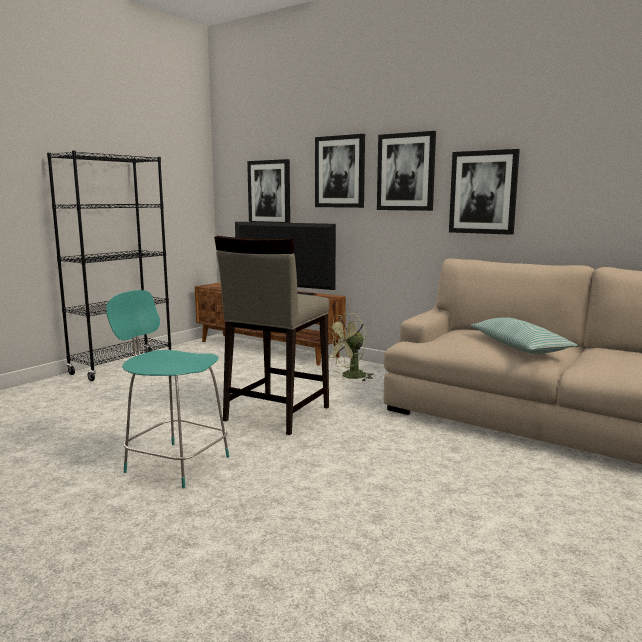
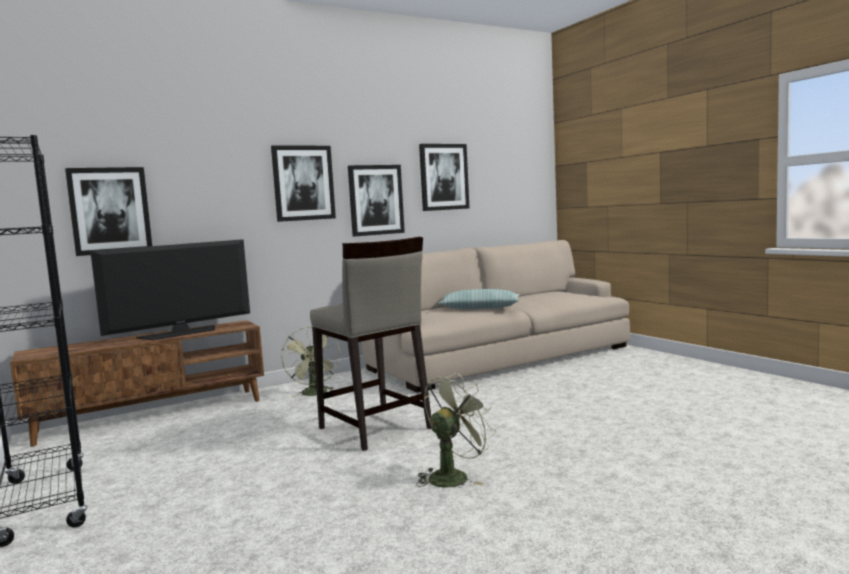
camera: 65 degrees left, 5 degrees down
turquoise stool [106,290,229,488] -> green fan [416,372,496,487]
picture [315,134,365,208] -> picture moved to [419,144,469,211]

